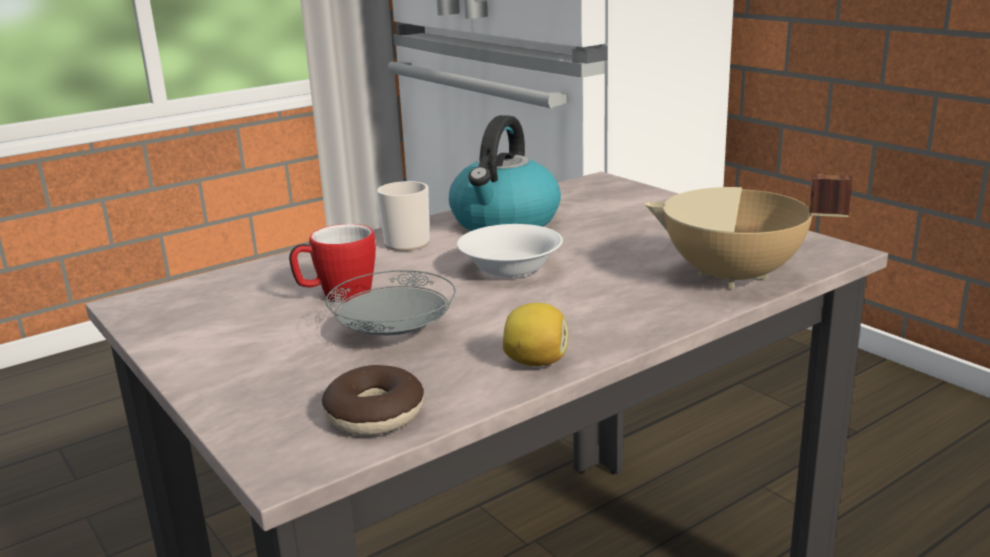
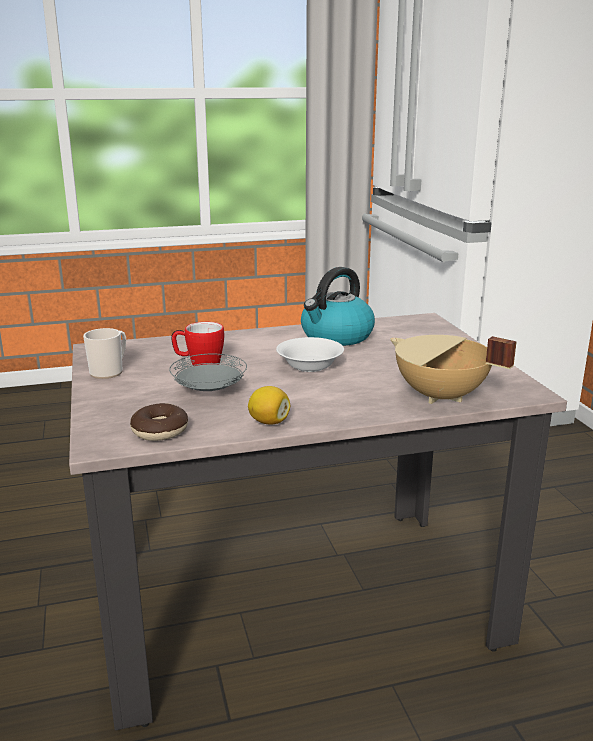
camera: 20 degrees right, 0 degrees up
mug [377,181,430,251] -> mug moved to [83,328,126,379]

